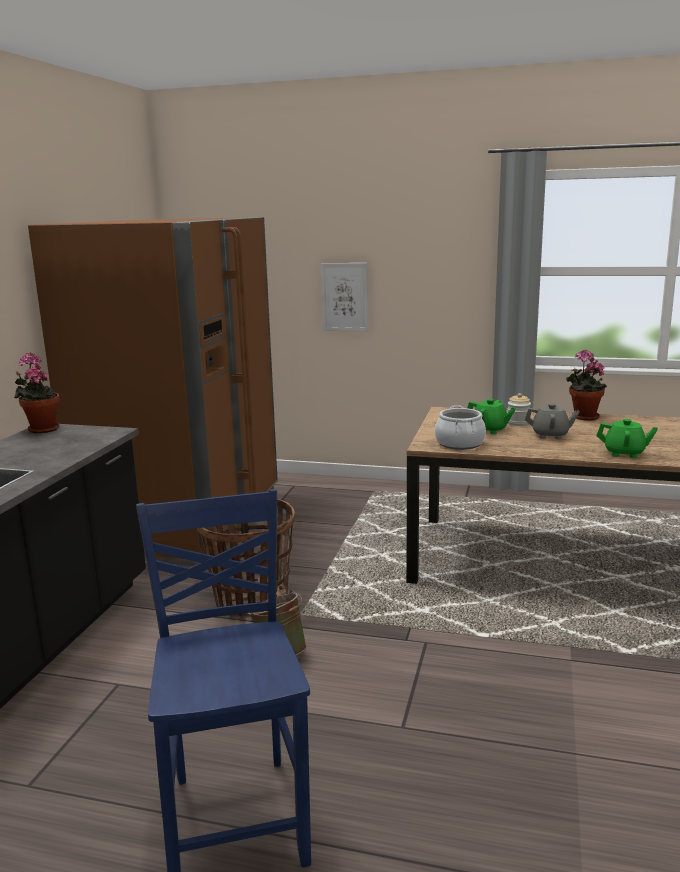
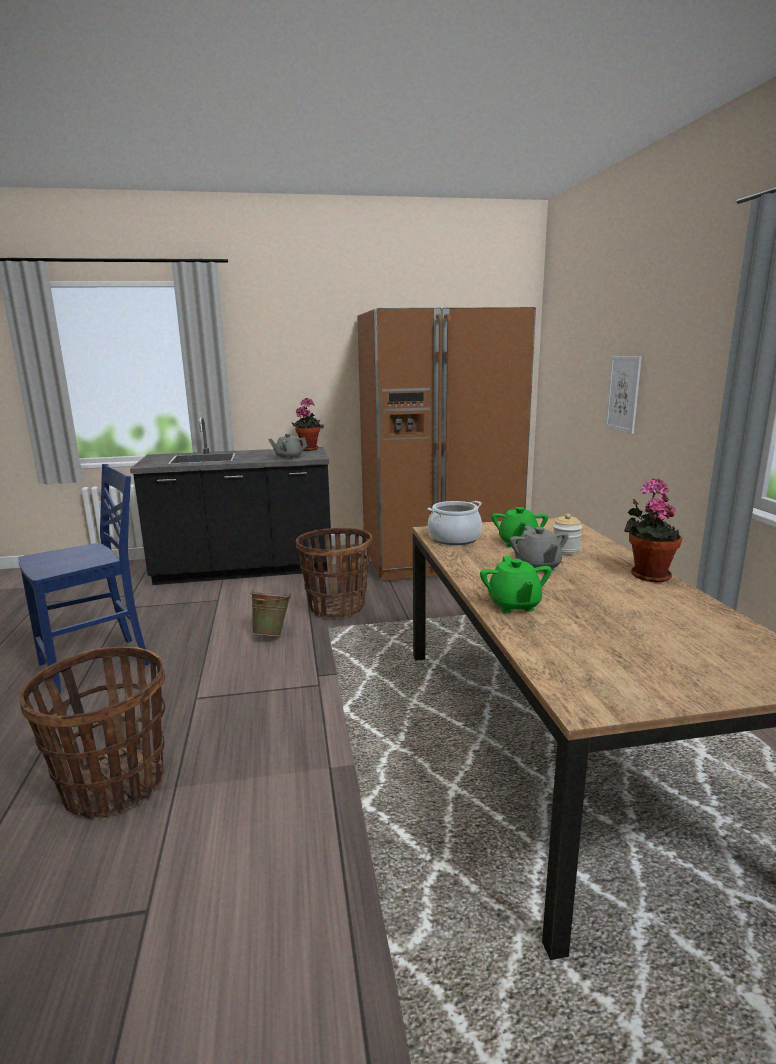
camera: 65 degrees right, 0 degrees up
none -> basket [19,647,165,818]
none -> grey teapot [268,434,307,459]

